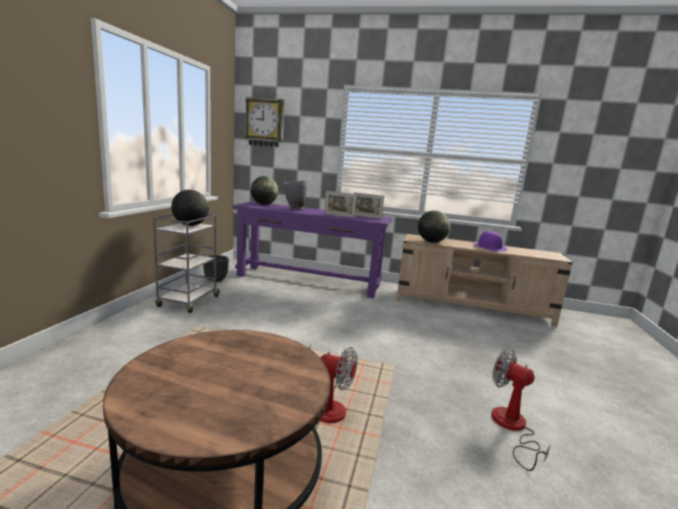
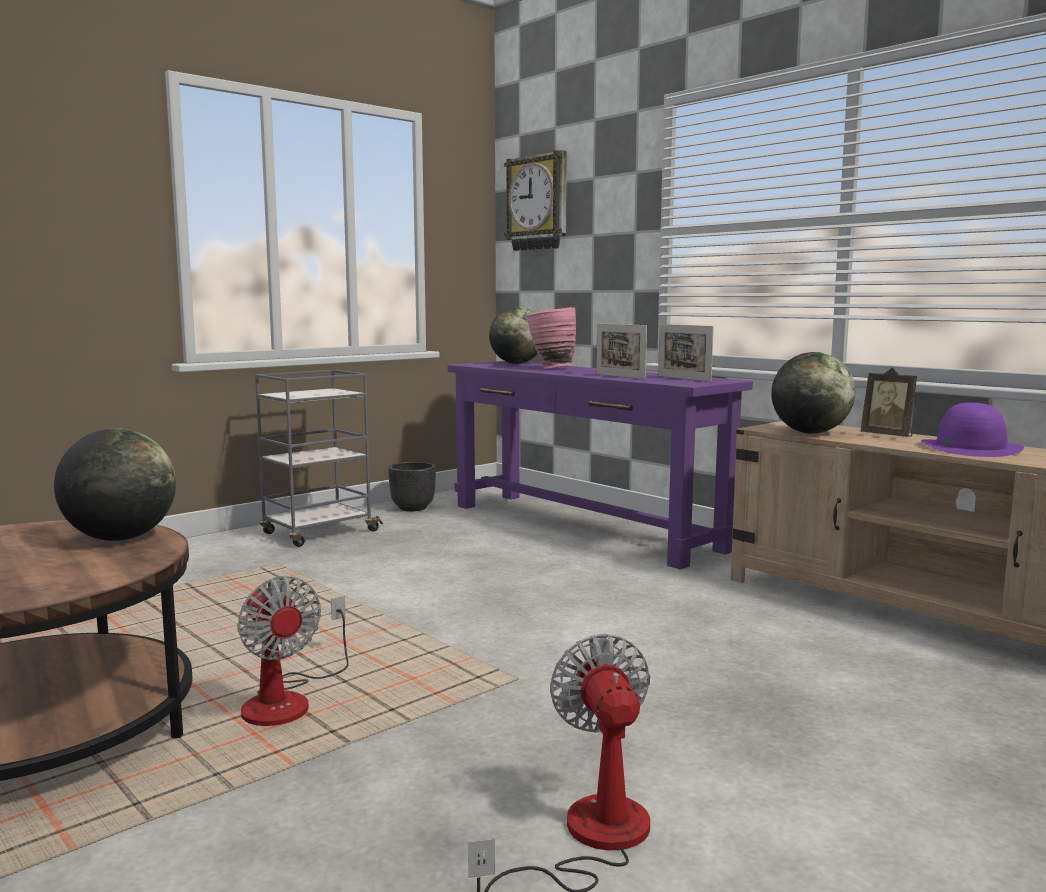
camera: 35 degrees right, 5 degrees down
globe [171,190,209,226] -> globe moved to [54,428,176,541]
grey vase [283,181,306,210] -> pink vase [526,307,576,369]
none -> picture frame [861,367,917,437]

